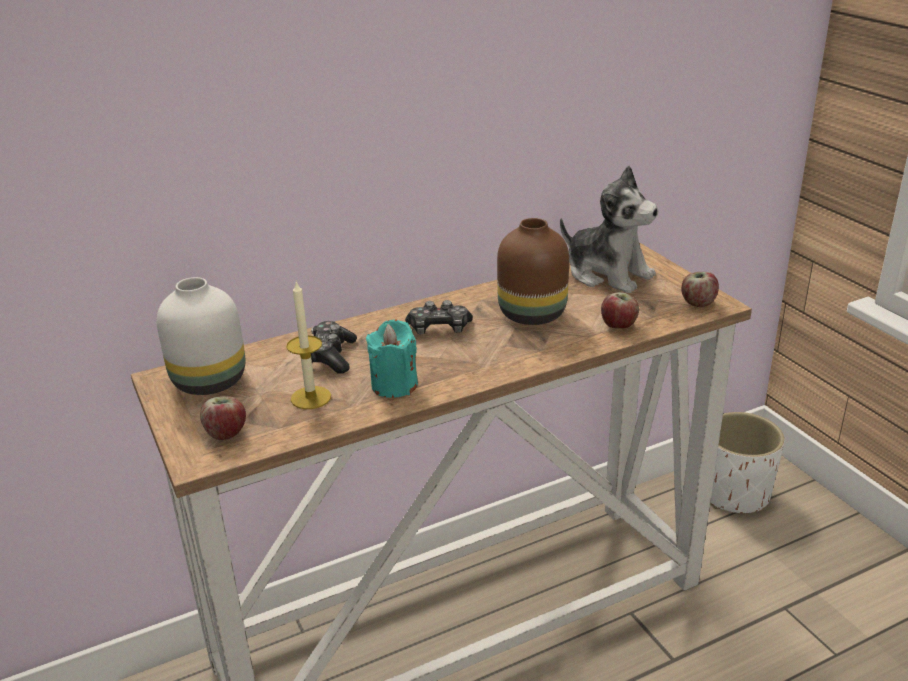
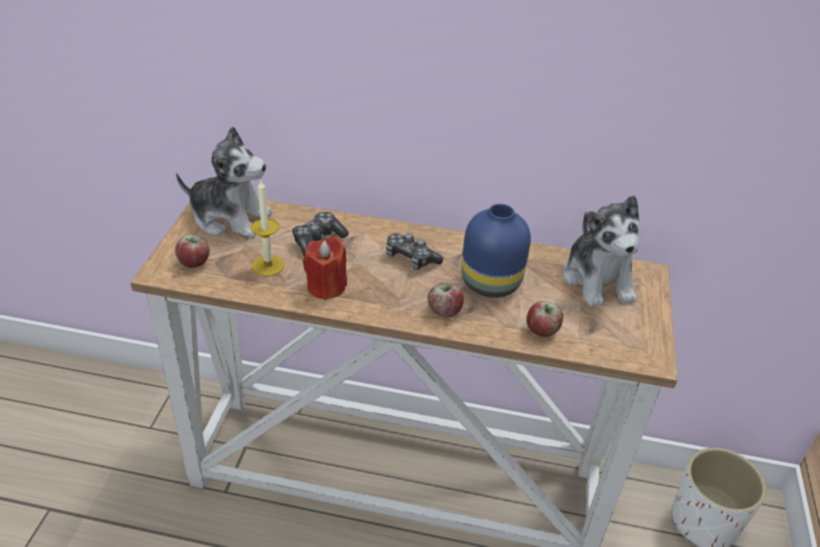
camera: 35 degrees right, 10 degrees up
white vase [157,277,246,395] -> plush toy [176,126,272,238]
turquoise candle [366,319,418,398] -> red candle [303,237,347,300]
brown vase [497,218,569,325] -> blue vase [461,204,531,298]
apple [681,272,719,307] -> apple moved to [428,282,464,318]

